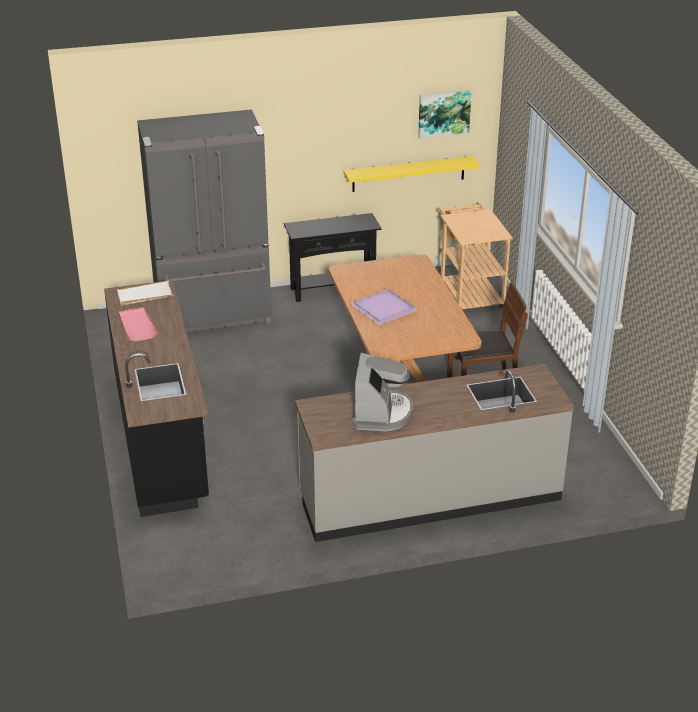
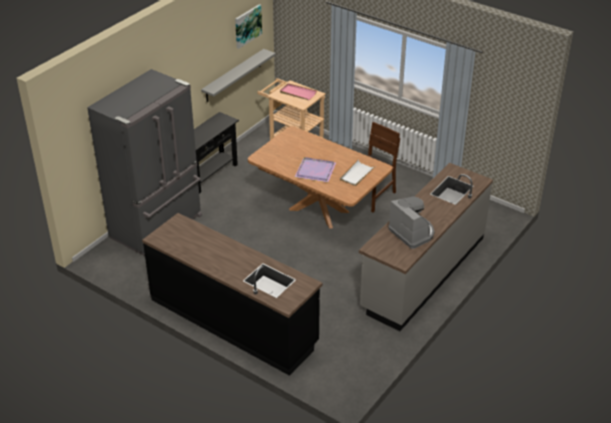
camera: 40 degrees left, 5 degrees up
white tray [117,280,173,305] -> white tray moved to [340,160,375,186]
pink tray [119,307,159,341] -> pink tray moved to [280,83,317,100]
yellow shelf [344,156,480,192] -> grey shelf [201,49,276,102]

